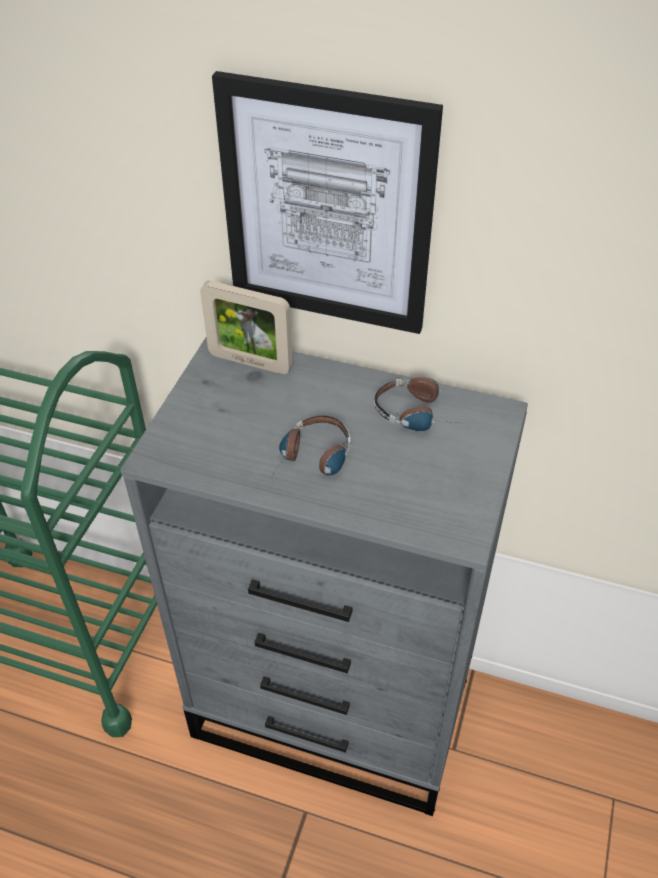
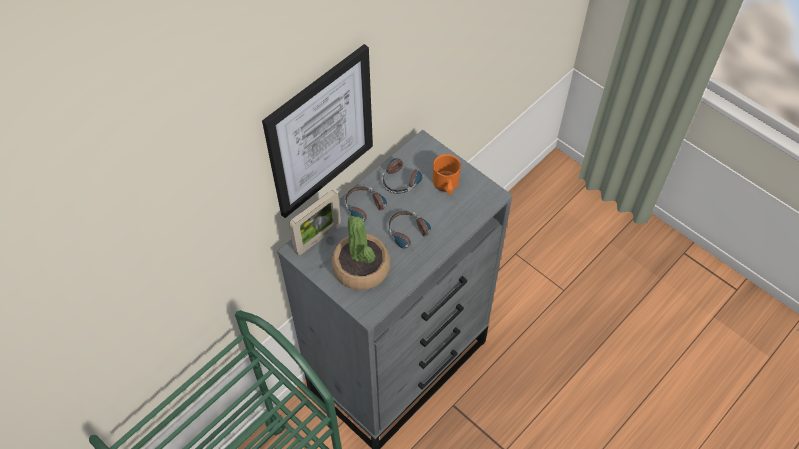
camera: 65 degrees left, 10 degrees up
none -> potted plant [332,215,390,290]
none -> headphones [345,187,387,221]
none -> orange mug [433,154,461,194]

